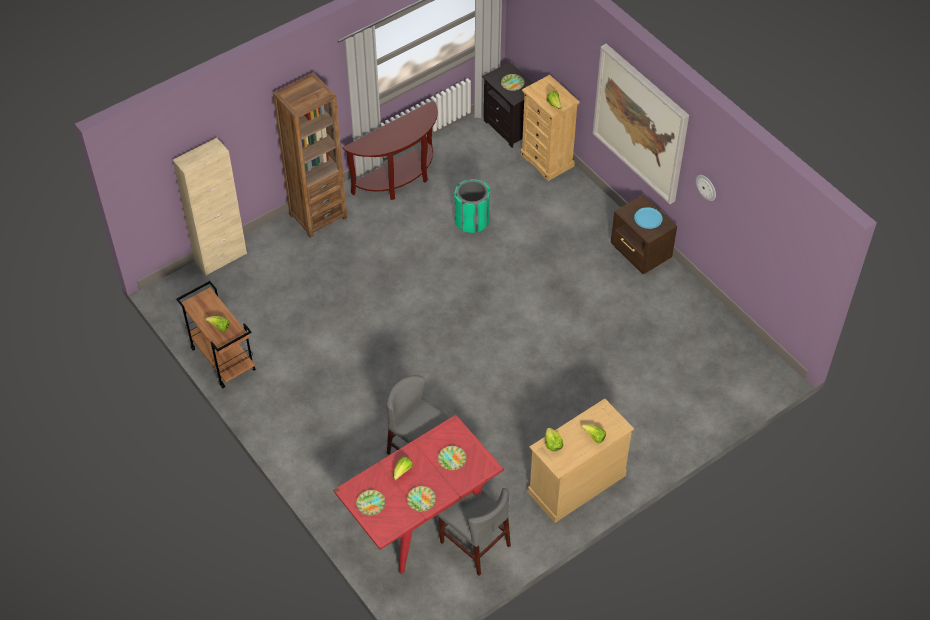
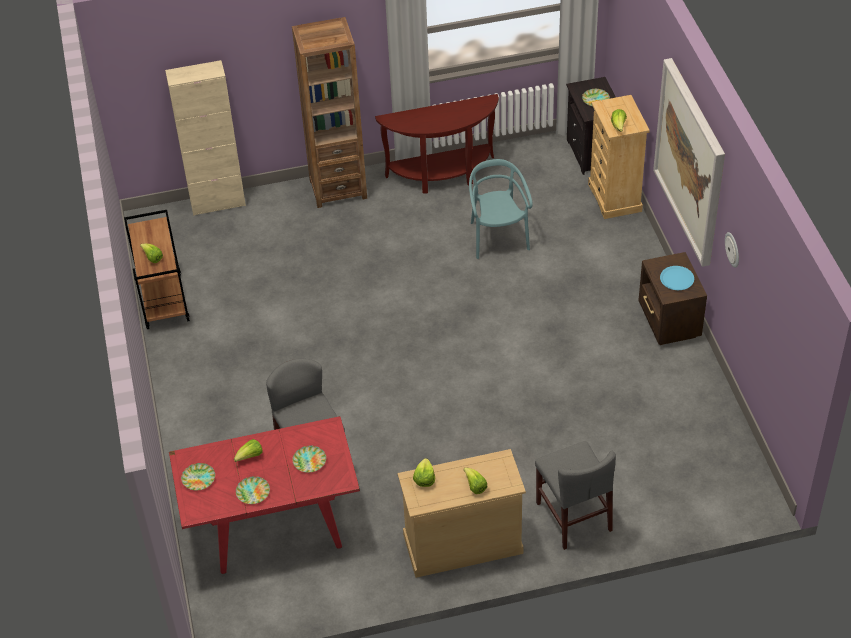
camera: 25 degrees right, 5 degrees down
grey chair [437,488,511,576] -> grey chair moved to [535,441,616,550]
green trash can [454,179,490,233] -> turquoise chair [469,159,533,259]

